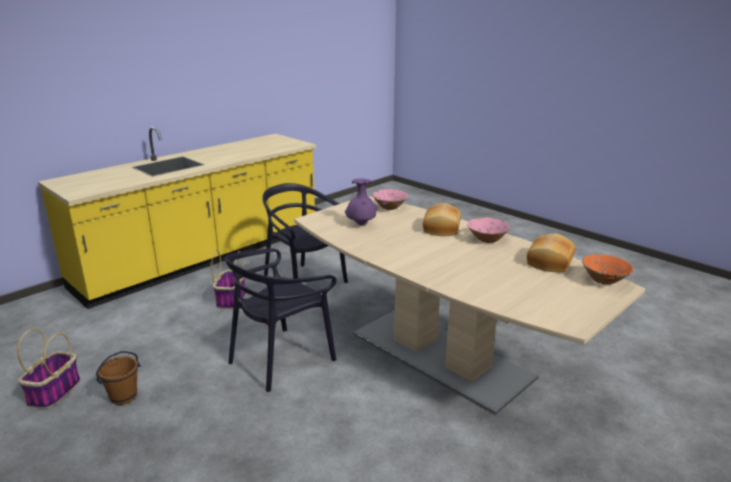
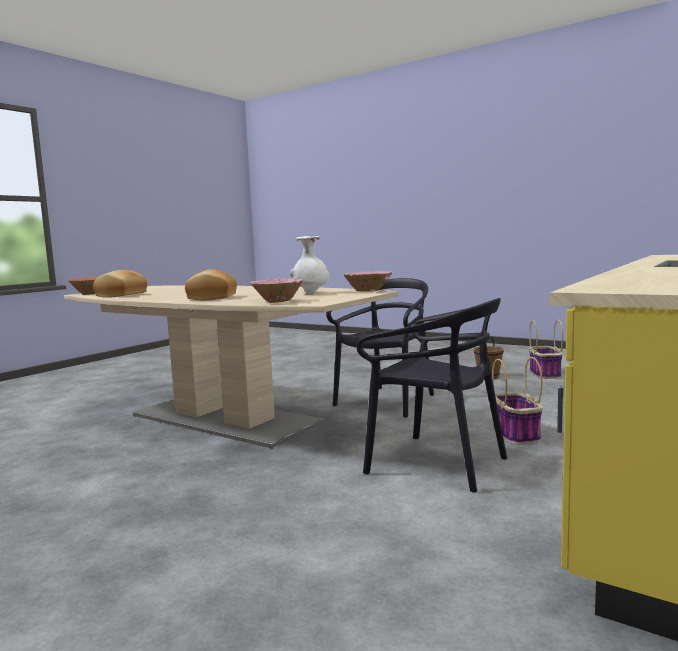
camera: 170 degrees right, 15 degrees down
purple vase [345,178,378,225] -> white vase [290,236,330,294]
pink bowl [467,217,510,243] -> pink bowl moved to [344,271,392,292]

